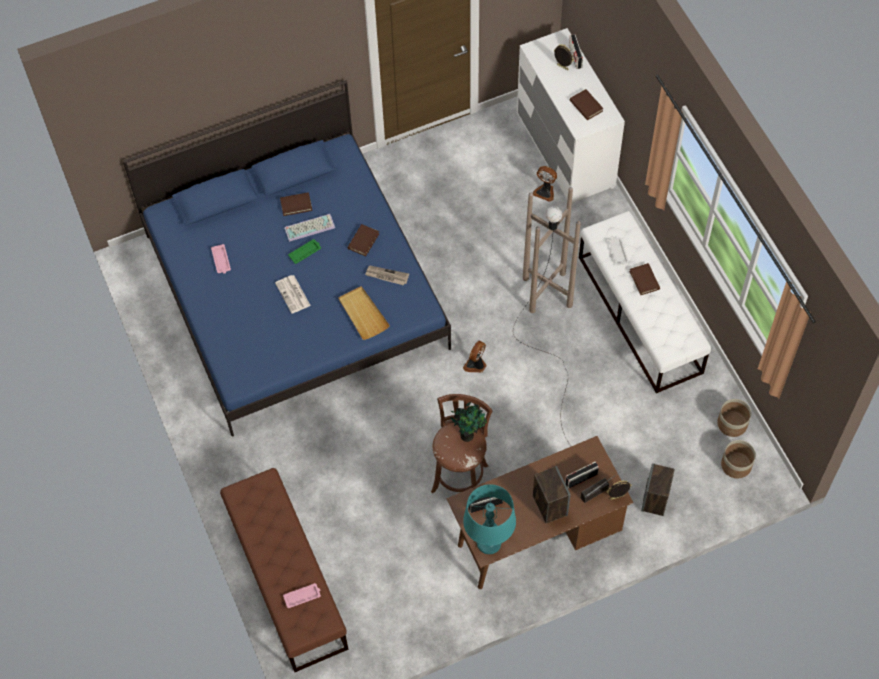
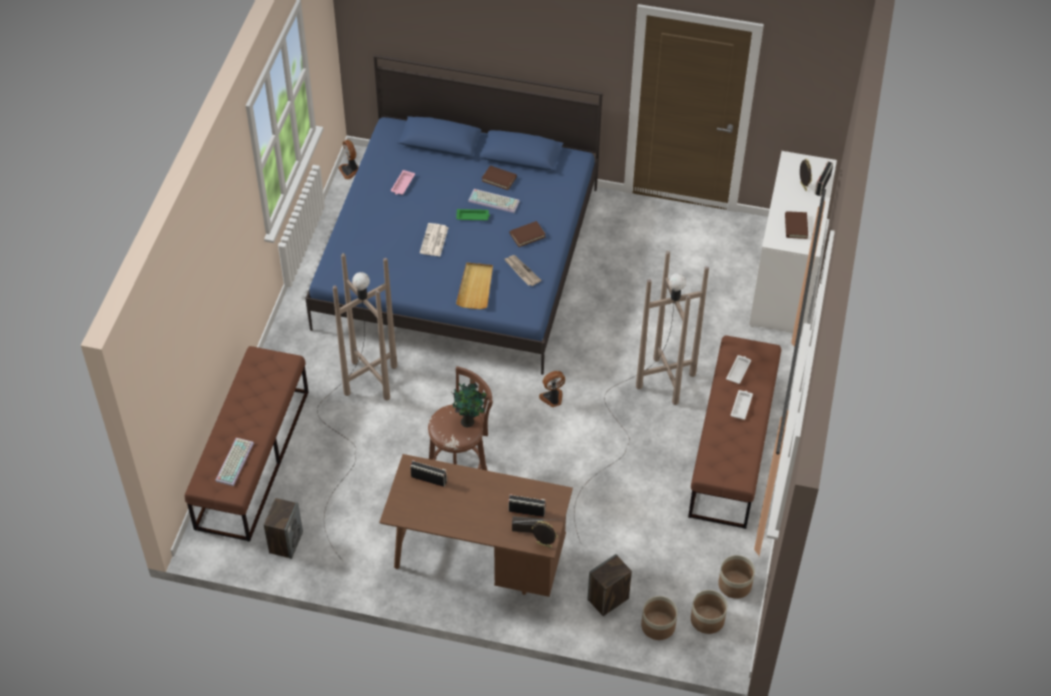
camera: 35 degrees right, 10 degrees down
pink tray [283,583,321,608] -> keyboard [215,438,254,486]
turquoise table lamp [463,484,516,554] -> none
fan [533,166,557,202] -> fan moved to [338,140,359,180]
speaker [533,466,571,523] -> speaker moved to [264,498,303,559]
white bench [579,211,711,393] -> brown bench [688,335,781,529]
brown book [629,263,660,295] -> white tray [731,390,753,420]
none -> brown floor lamp [317,253,397,562]
none -> planter [641,596,678,640]

